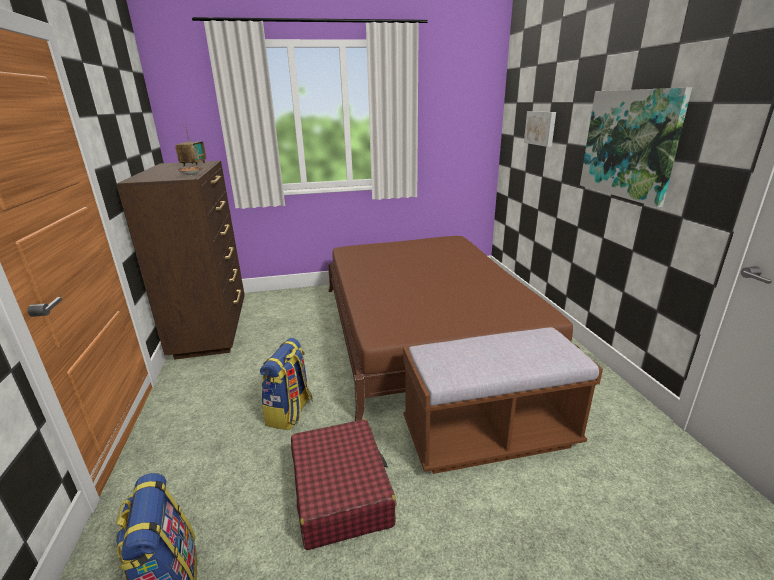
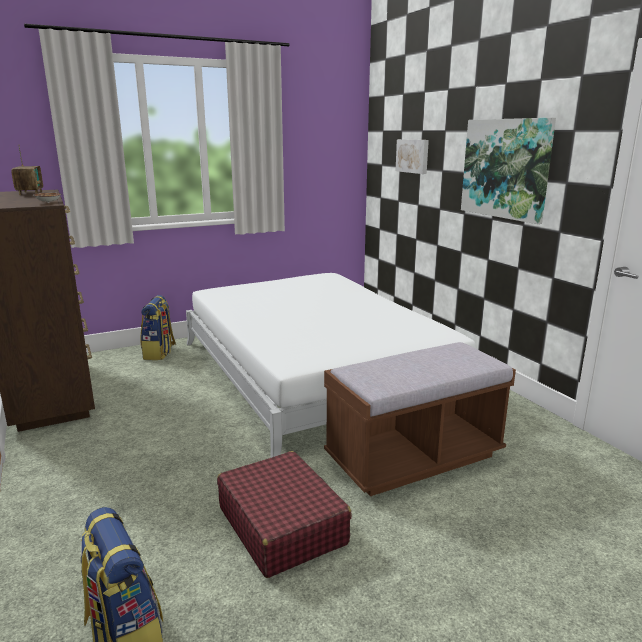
camera: 15 degrees left, 5 degrees down
backpack [260,338,313,430] -> backpack moved to [140,295,176,360]
brown bed [328,236,580,421] -> white bed [186,273,475,458]

